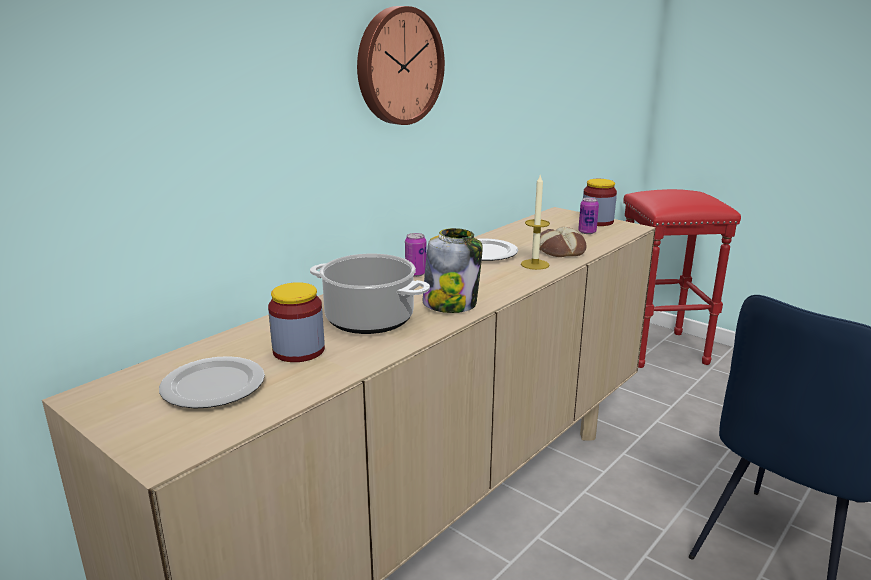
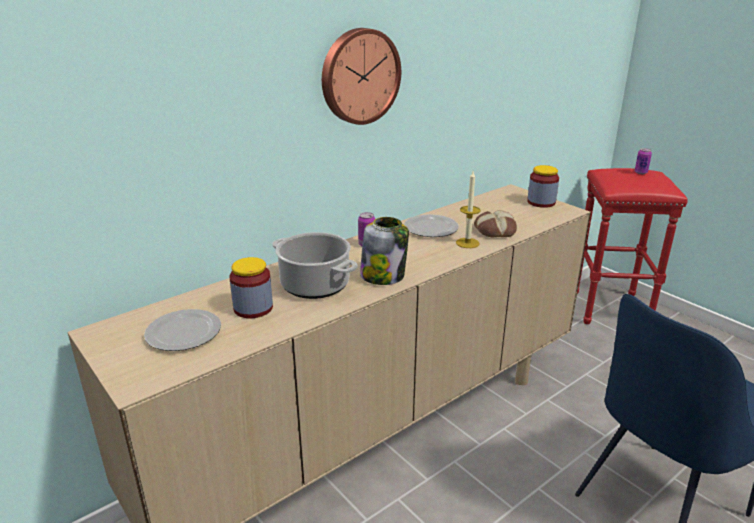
camera: 10 degrees right, 5 degrees up
can [578,197,599,234] -> can moved to [635,148,652,174]

